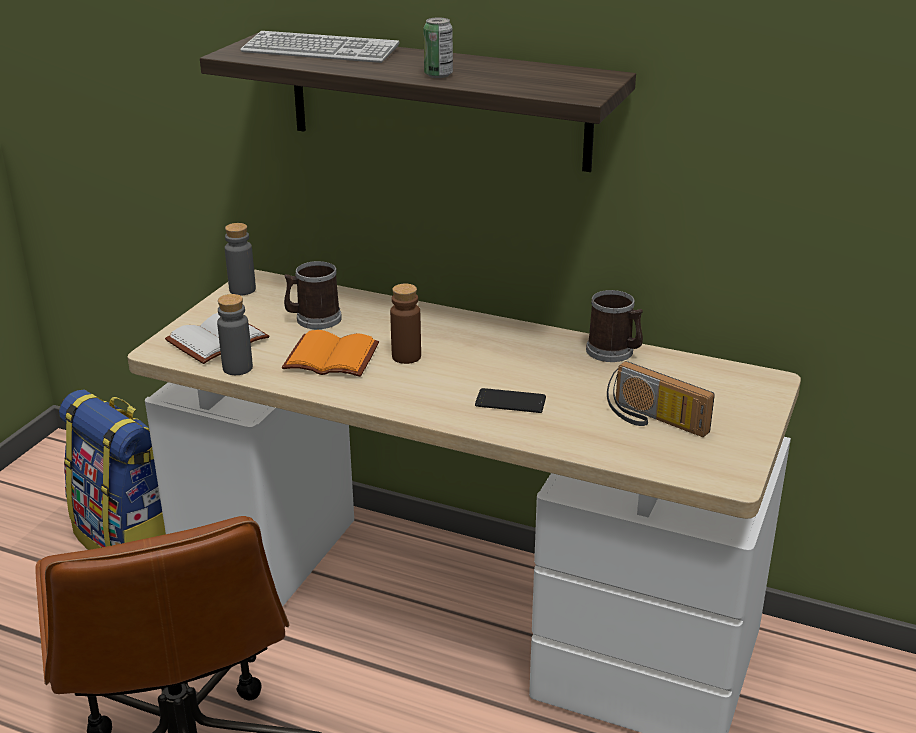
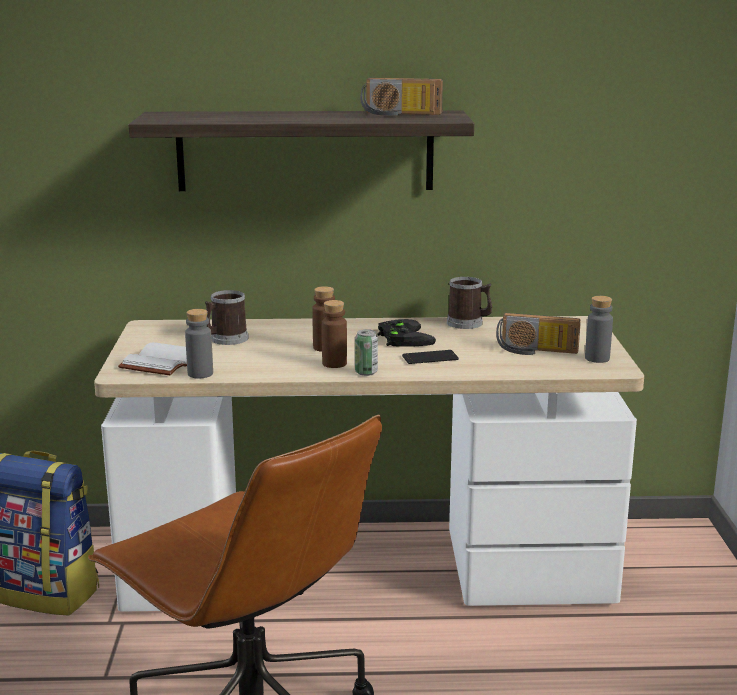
camera: 25 degrees left, 10 degrees down
grey bottle [225,223,256,295] -> grey bottle moved to [585,296,613,363]
keyboard [240,31,399,63] -> none
orange book [282,330,379,377] -> none
can [424,18,453,78] -> can moved to [355,329,378,376]
none -> brown bottle [322,300,347,368]
none -> radio [360,78,443,116]
none -> black game controller [377,319,436,347]

